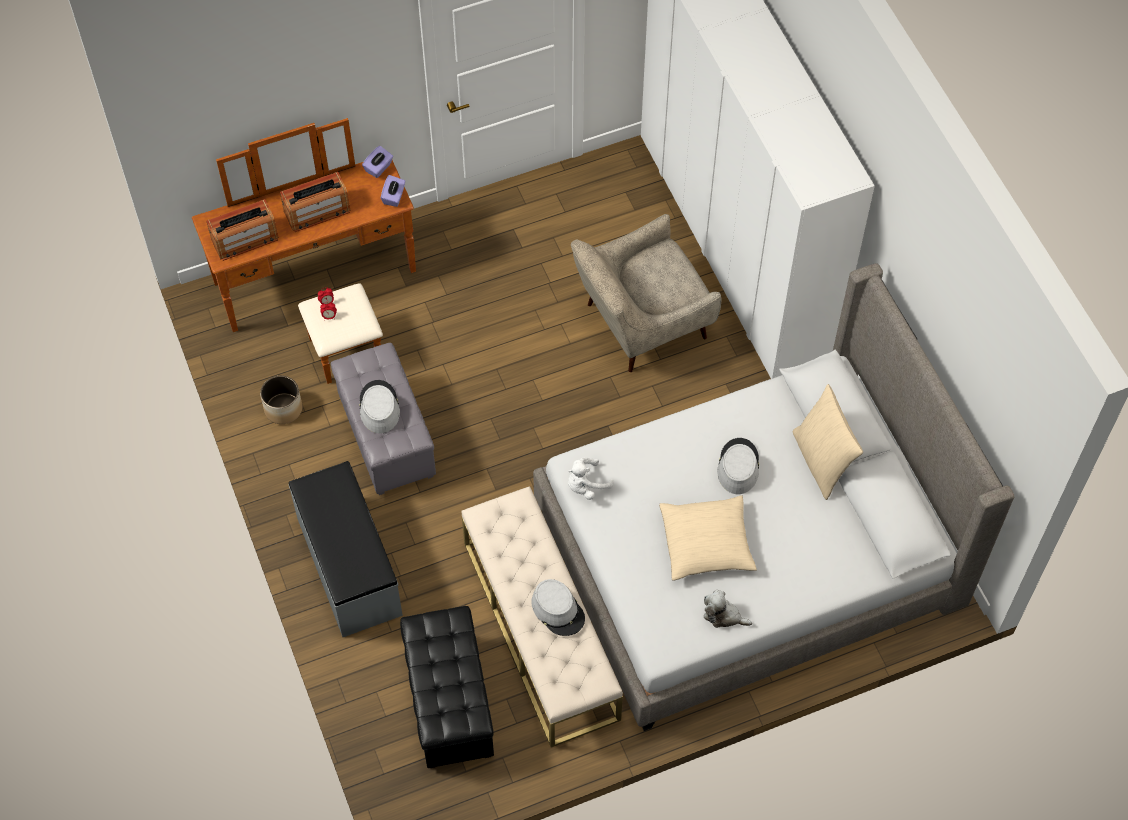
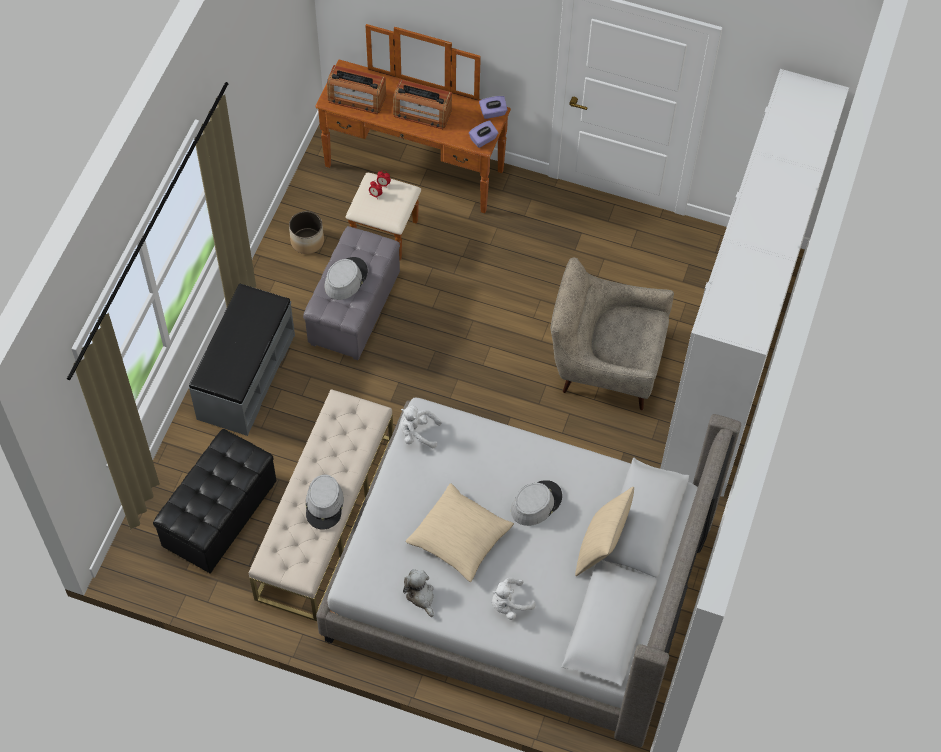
camera: 40 degrees right, 0 degrees up
none -> white plush toy [492,578,536,620]

